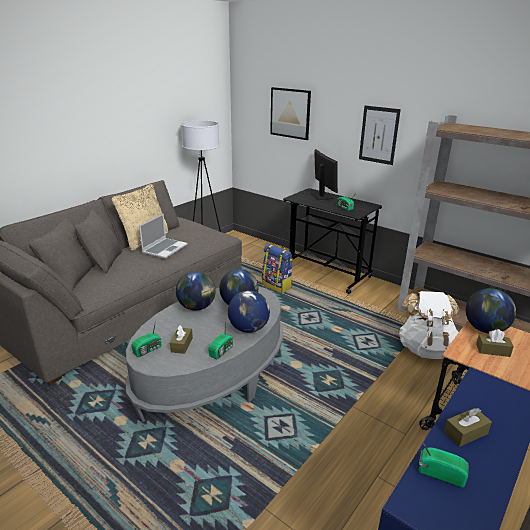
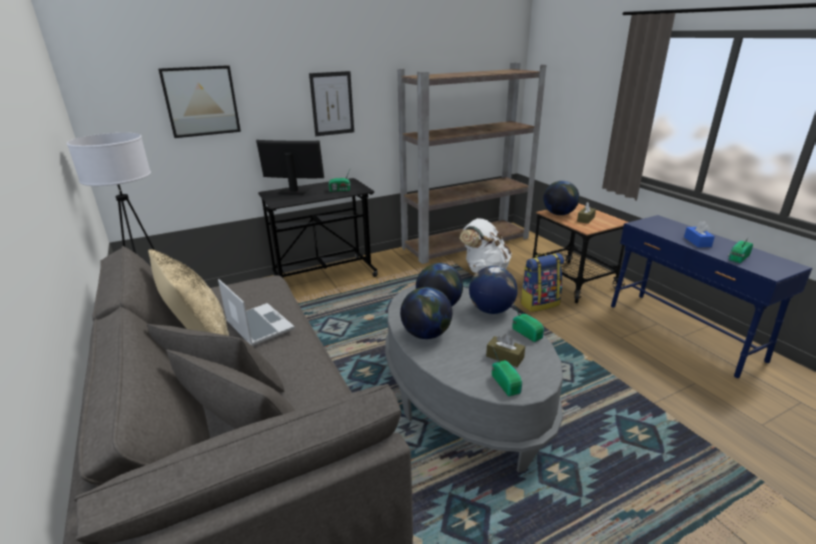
camera: 65 degrees left, 0 degrees up
backpack [262,244,293,293] -> backpack moved to [520,253,564,312]
brown tissue box [444,408,492,447] -> blue tissue box [684,221,715,247]

